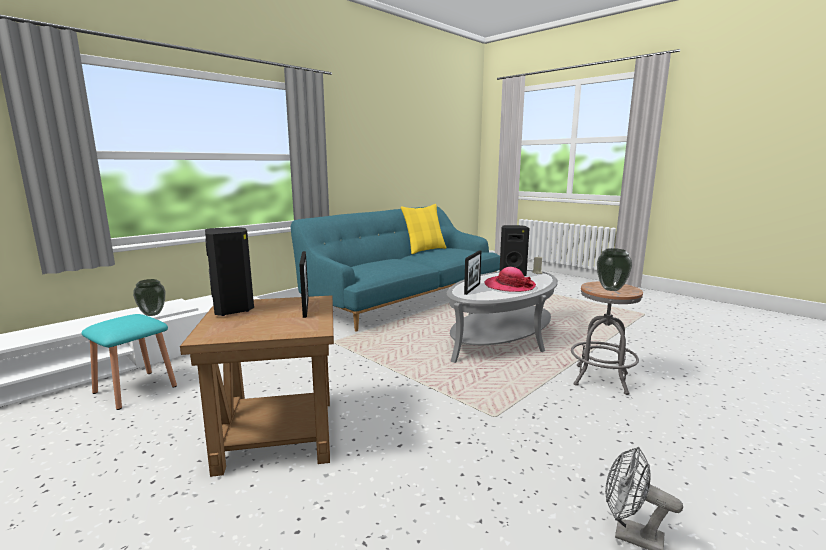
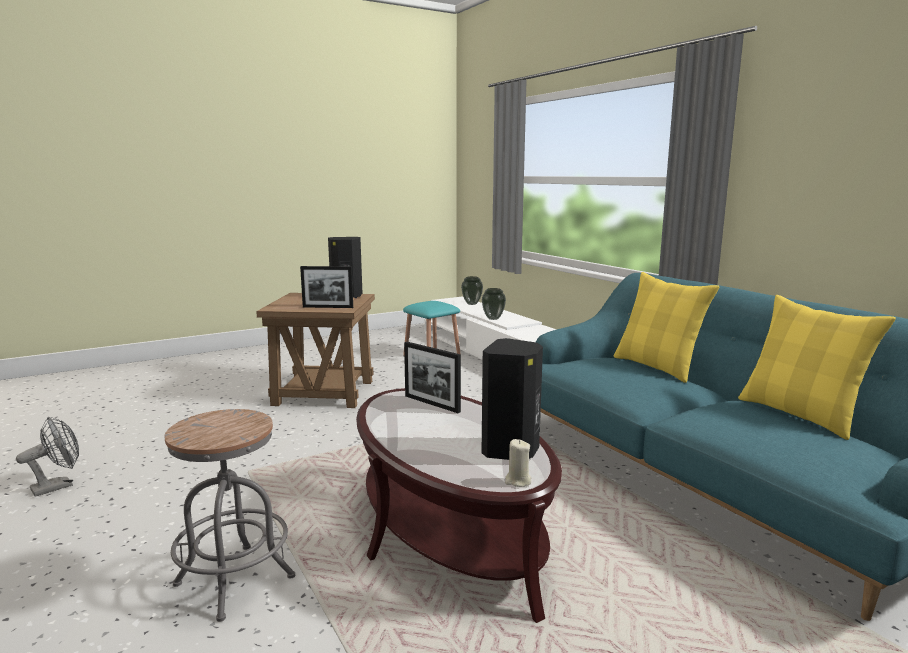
camera: 105 degrees right, 0 degrees up
grey coffee table [447,270,558,363] -> brown coffee table [356,388,562,623]
hat [485,267,536,292] -> none
vase [597,248,632,291] -> vase moved to [461,276,483,305]
none -> yellow pillow [614,272,719,383]

